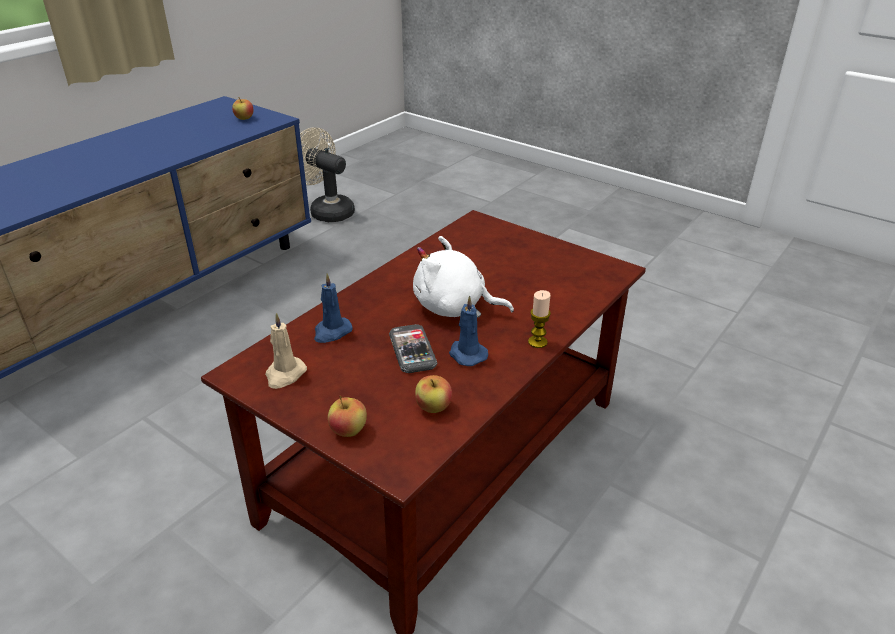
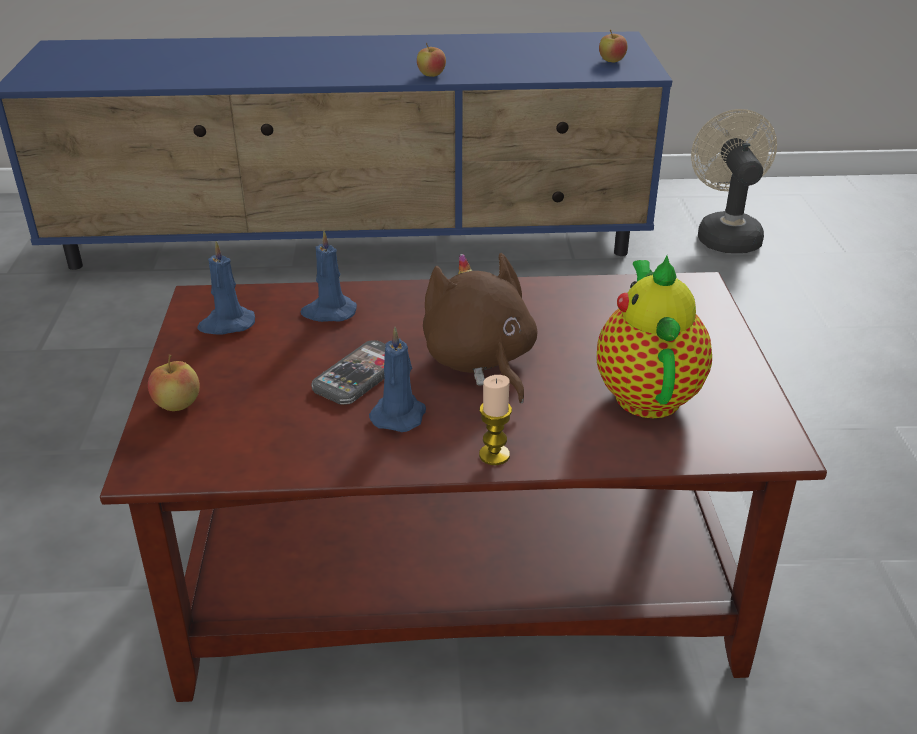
camera: 50 degrees right, 0 degrees up
beige candle [265,313,307,389] -> blue candle [197,241,255,334]
white plush toy [413,236,514,318] -> brown plush toy [423,253,538,403]
apple [415,375,452,413] -> apple moved to [417,43,446,77]
none -> teapot [597,256,712,418]

